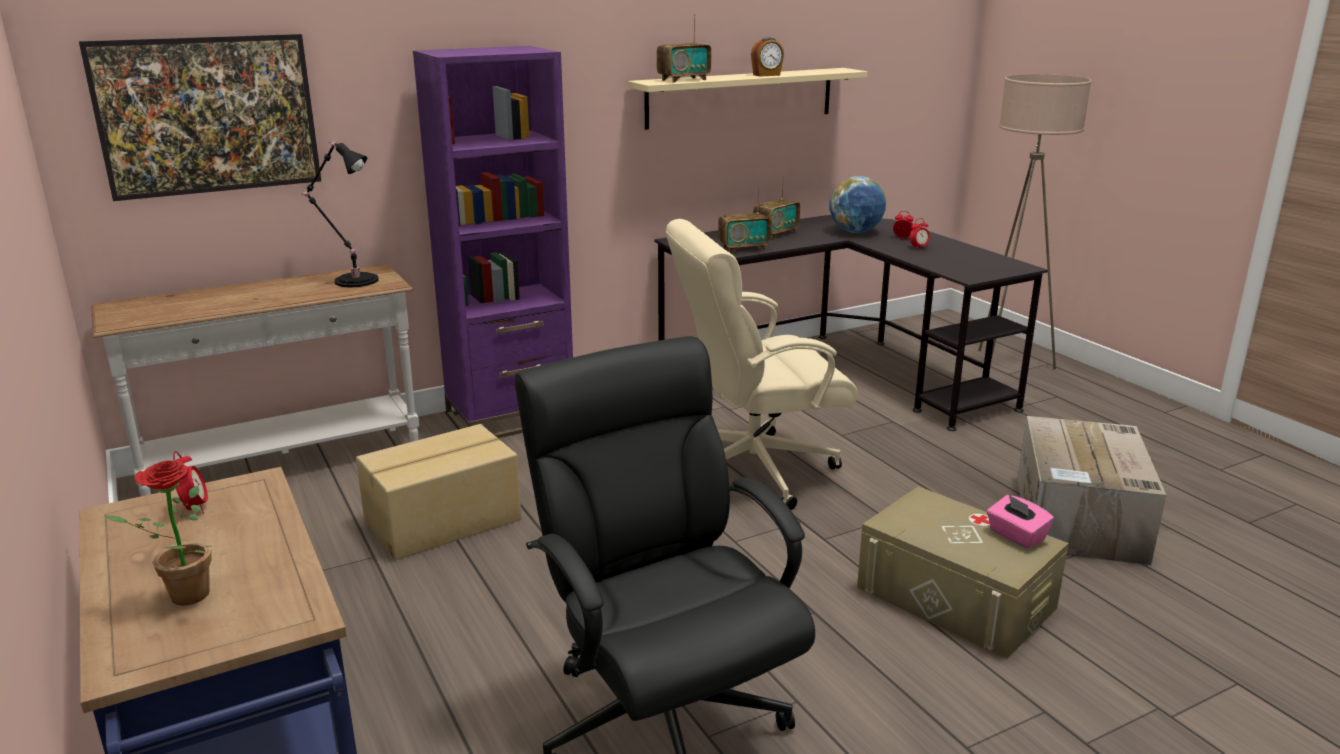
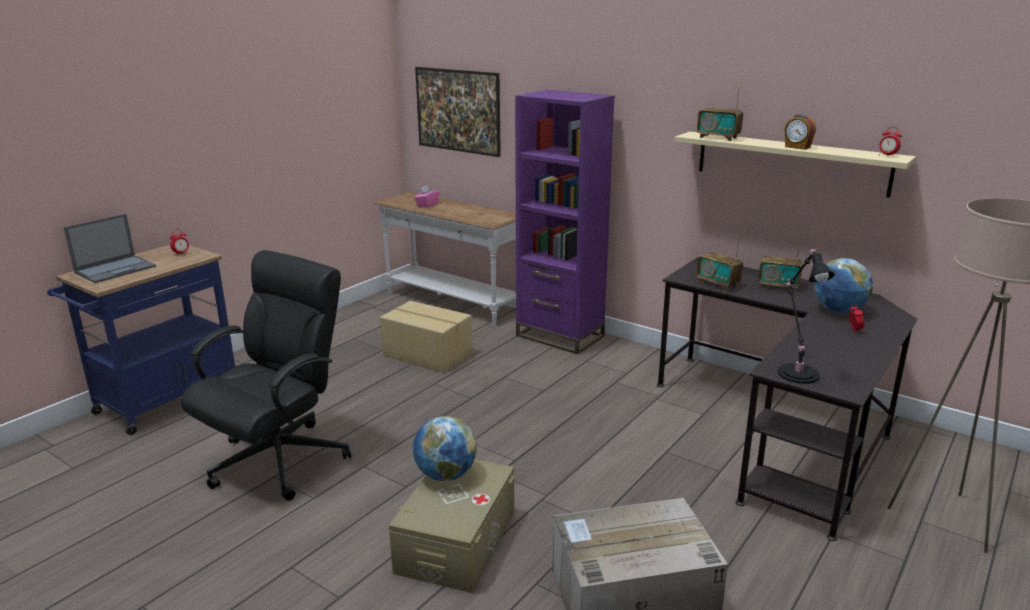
camera: 65 degrees right, 0 degrees up
potted plant [105,460,212,606] -> laptop [64,214,156,283]
black table lamp [303,141,379,287] -> black table lamp moved to [778,249,835,384]
beige office chair [666,219,858,510] -> none
alarm clock [910,218,930,249] -> alarm clock moved to [879,127,902,157]
pink tissue box [987,495,1054,549] -> pink tissue box moved to [414,185,440,208]
none -> globe [413,416,477,481]

